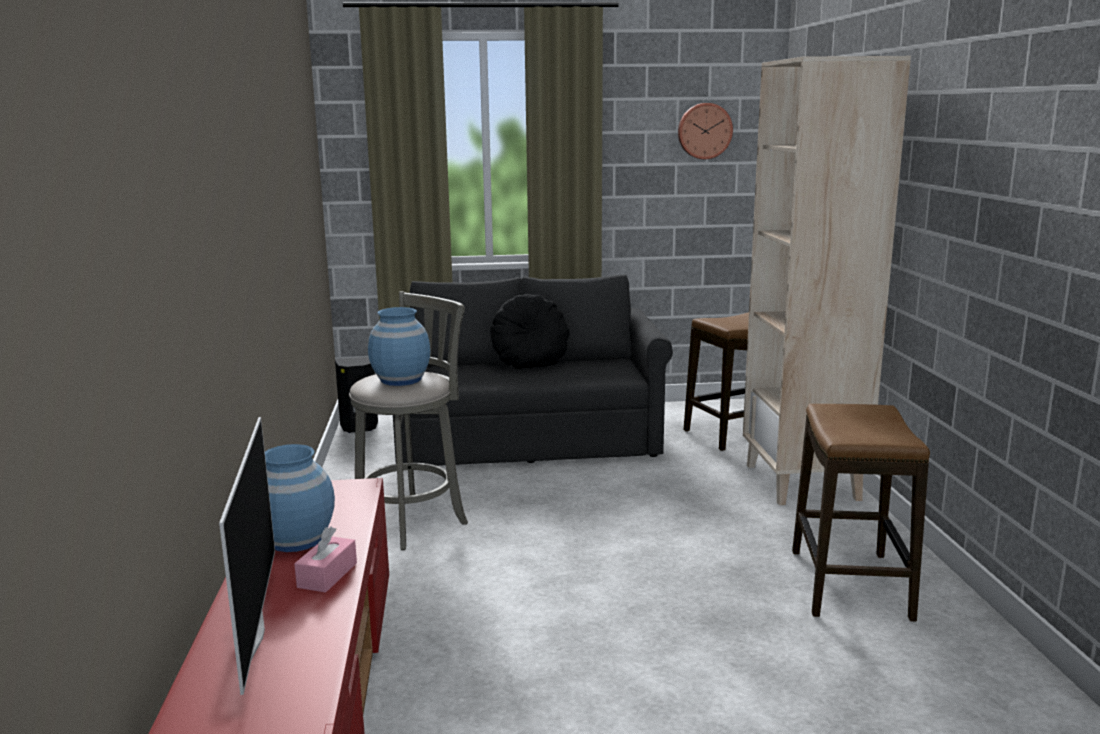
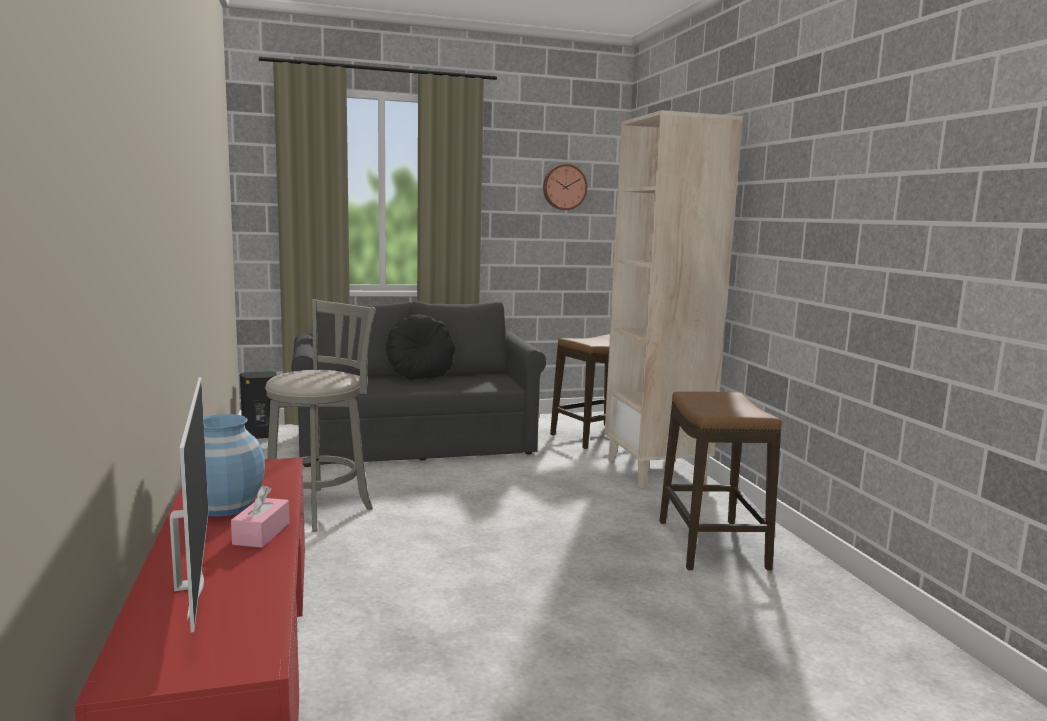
camera: 10 degrees left, 5 degrees down
blue vase [368,307,430,386] -> none

